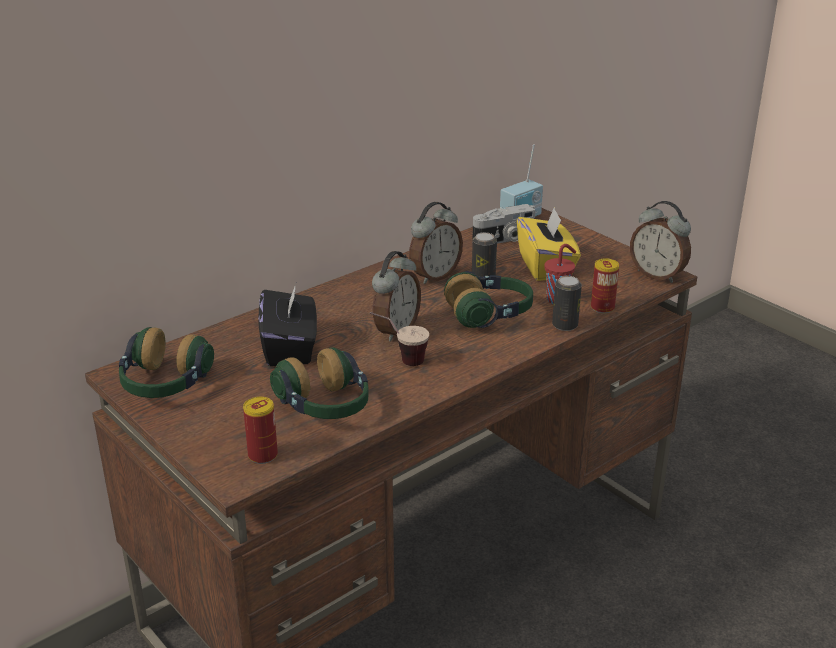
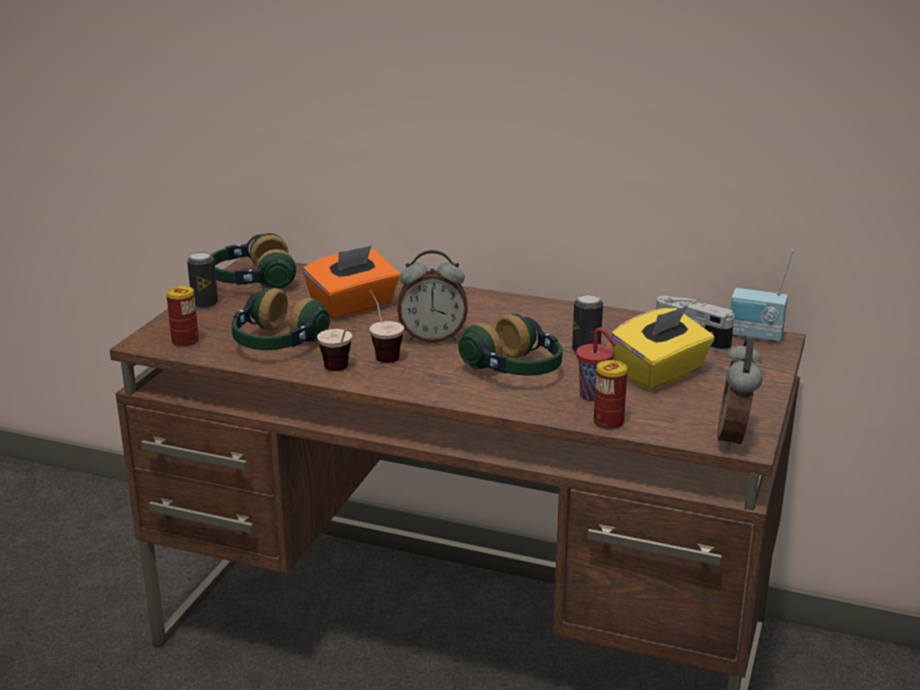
camera: 60 degrees right, 5 degrees down
black tissue box [259,281,317,366] -> orange tissue box [303,245,400,320]
alarm clock [409,202,463,284] -> none
can [552,276,582,331] -> can moved to [187,252,218,308]
none -> cup [317,329,356,371]

